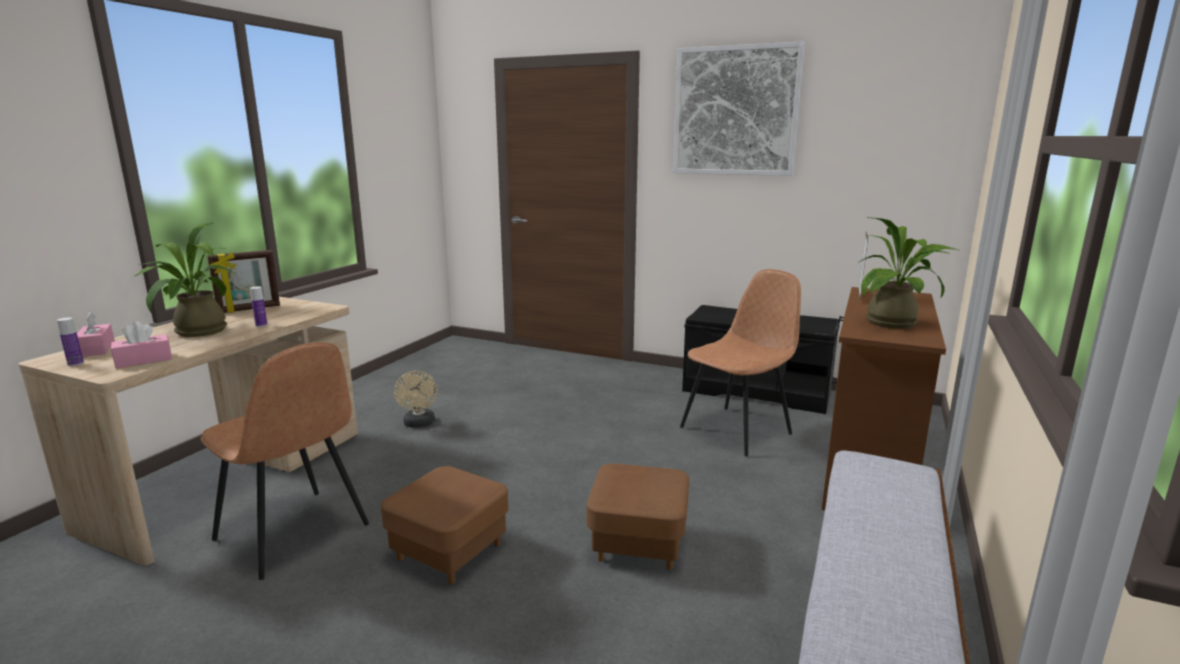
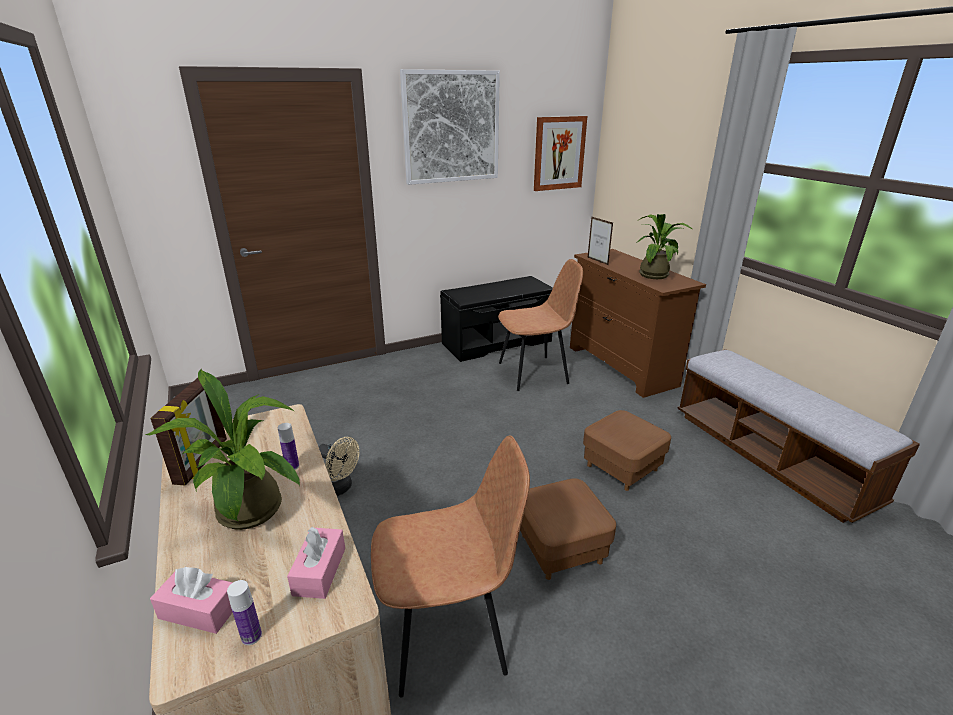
camera: 50 degrees left, 10 degrees up
brown chair [680,269,801,456] -> brown chair turned 75 degrees clockwise [498,259,583,391]
none -> picture [534,116,587,191]

